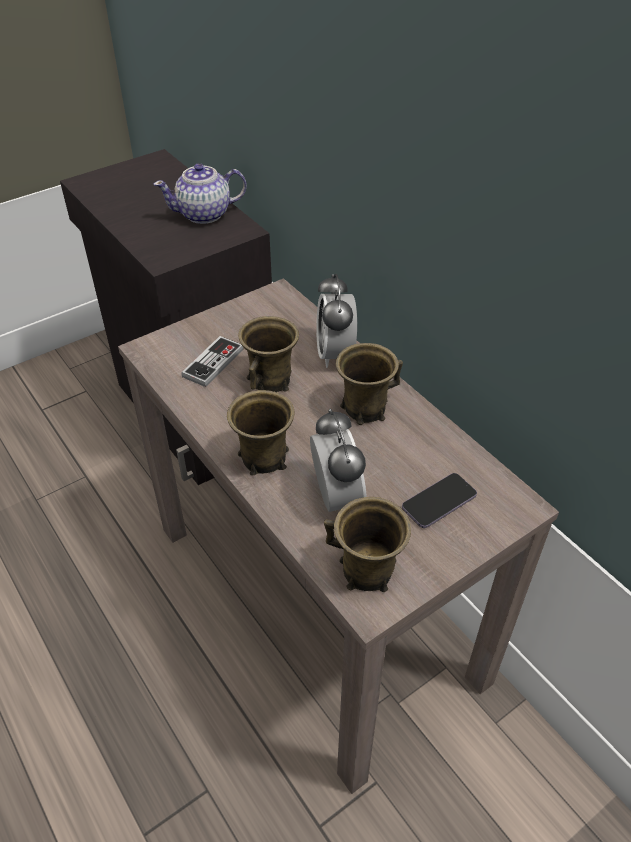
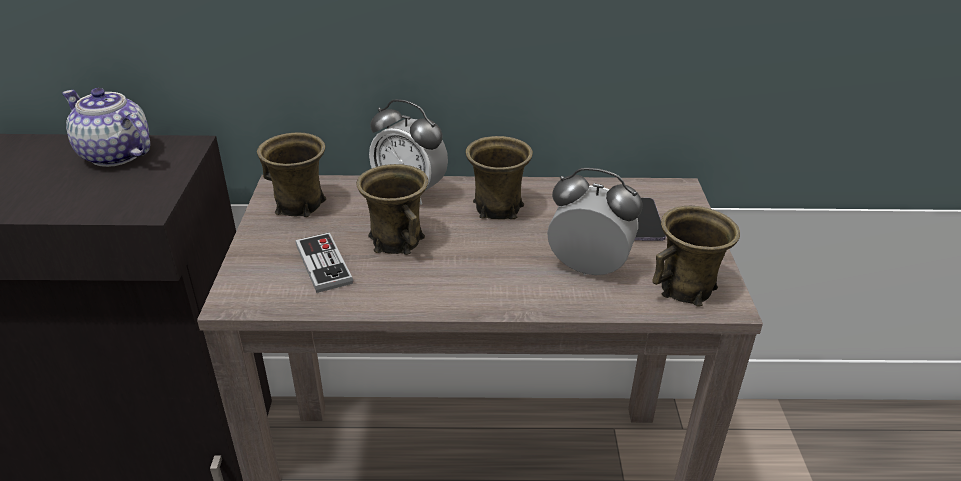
camera: 55 degrees left, 10 degrees down
teapot [153,163,247,224] -> teapot turned 105 degrees clockwise [62,88,150,167]
brown mug [227,390,294,475] -> brown mug moved to [257,133,326,217]

